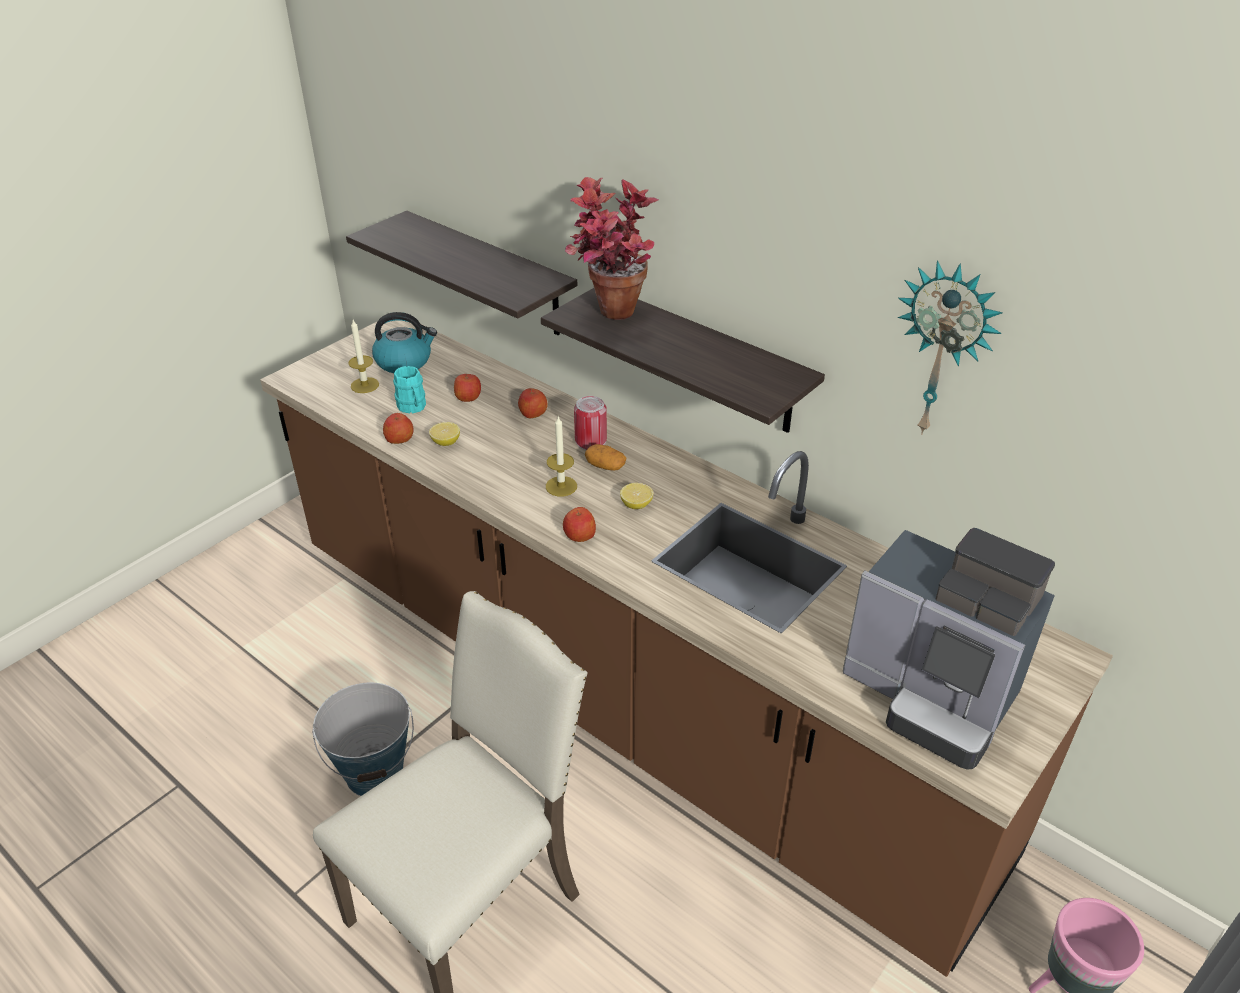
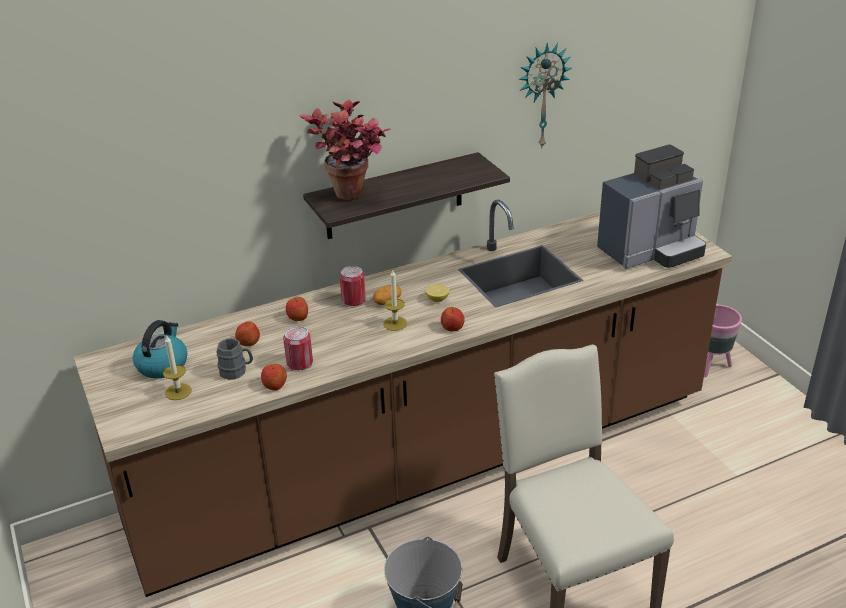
camera: 65 degrees left, 5 degrees down
shelf [346,211,577,335] -> none
turquoise mug [393,366,426,413] -> grey mug [217,338,253,380]
lemon [429,422,460,446] -> can [283,326,313,372]

